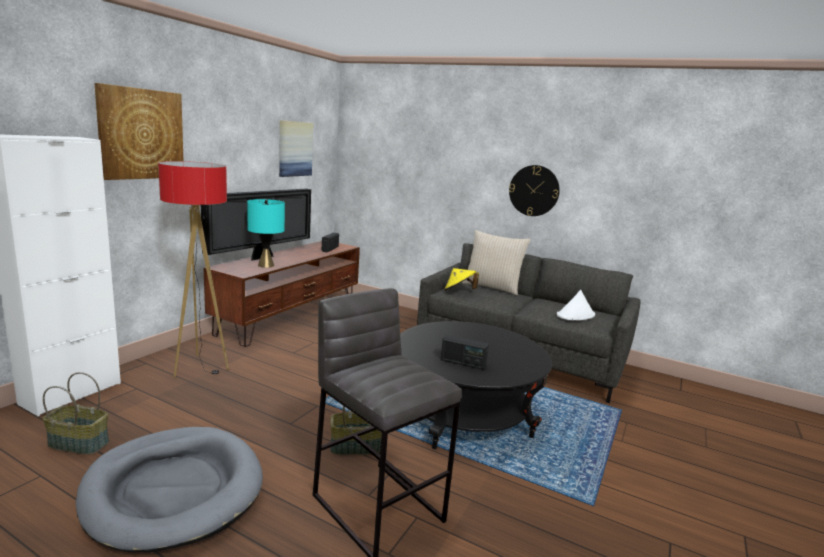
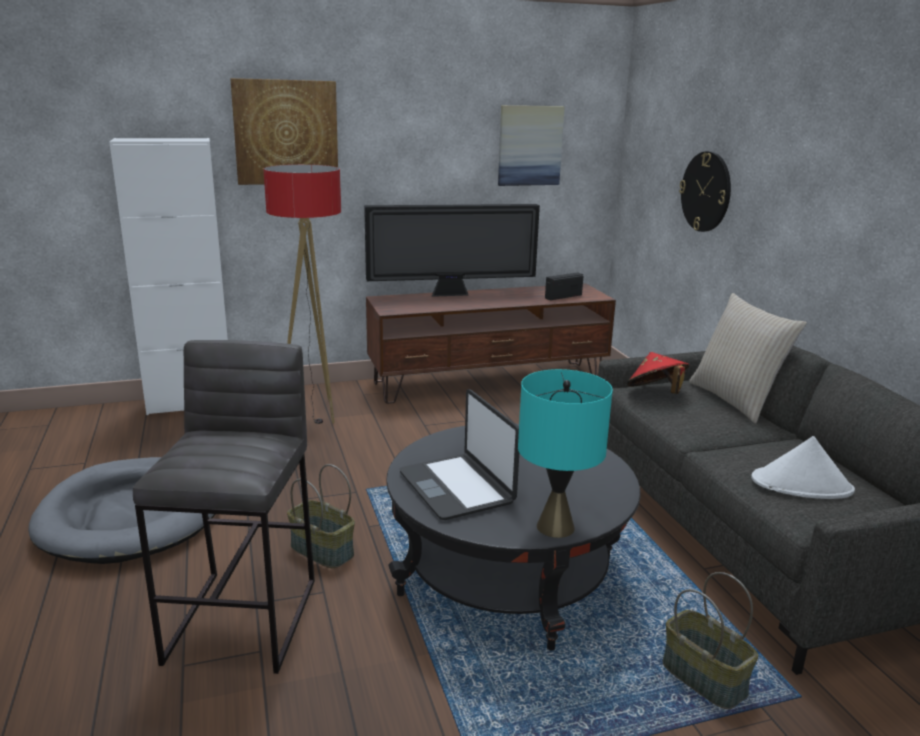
camera: 45 degrees right, 5 degrees up
basket [42,372,109,455] -> basket moved to [662,572,758,709]
turquoise table lamp [247,199,285,268] -> turquoise table lamp moved to [518,369,613,538]
radio [441,335,489,370] -> laptop [399,389,519,520]
yellow hat [444,268,479,291] -> red hat [627,352,689,394]
wall clock [509,165,560,216] -> wall clock moved to [679,151,731,232]

